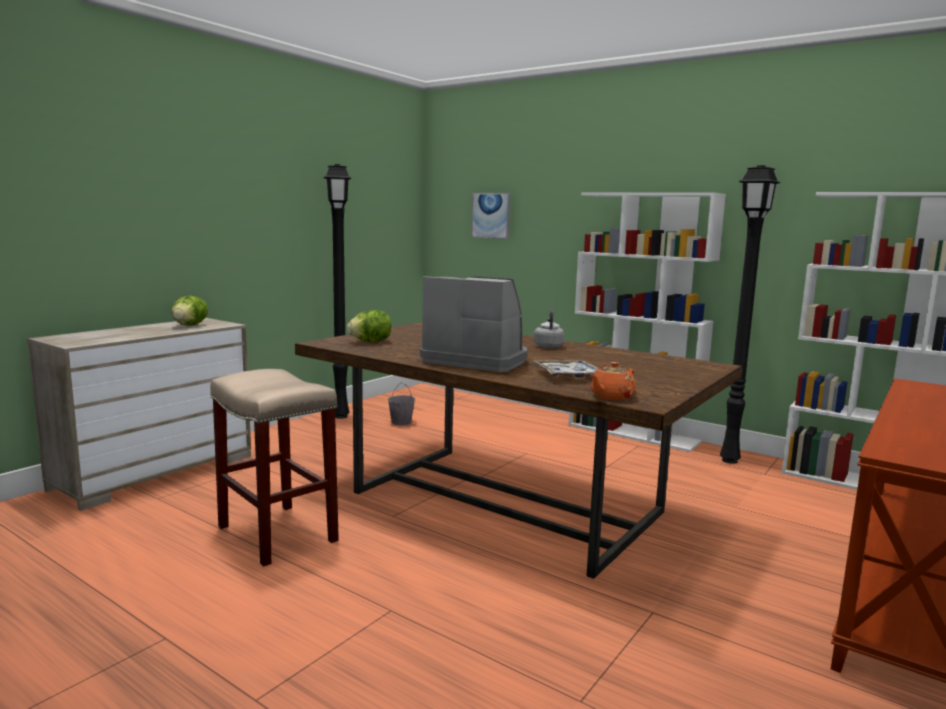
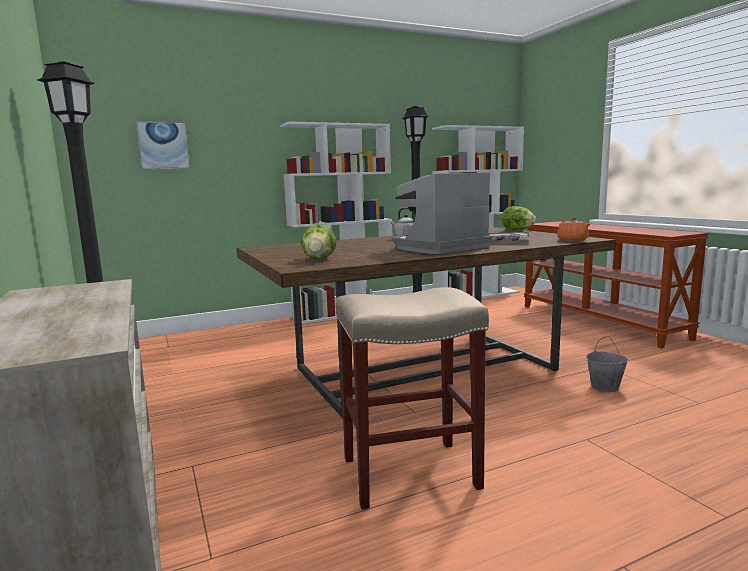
camera: 60 degrees left, 0 degrees up
lettuce [171,295,208,326] -> lettuce moved to [502,206,536,231]
grey bucket [388,382,415,425] -> grey bucket moved to [586,336,629,392]

